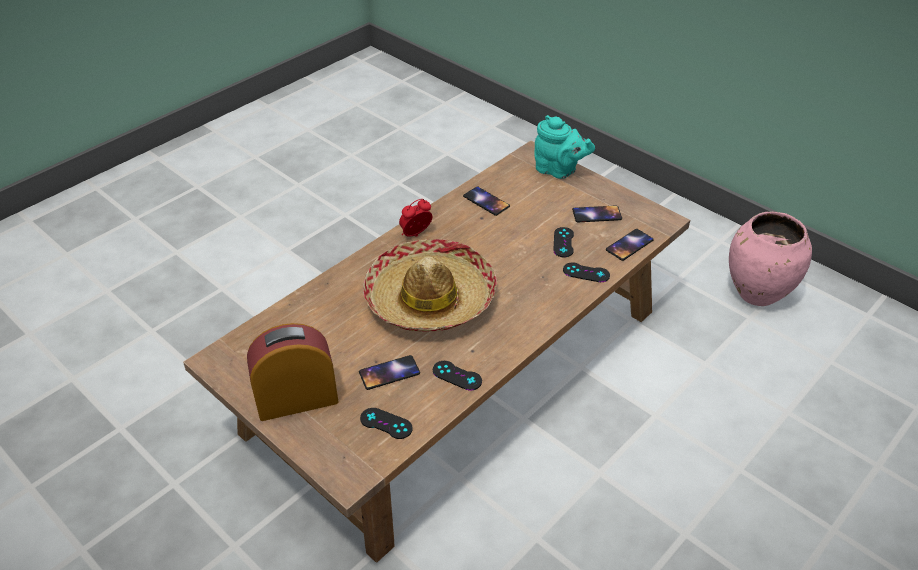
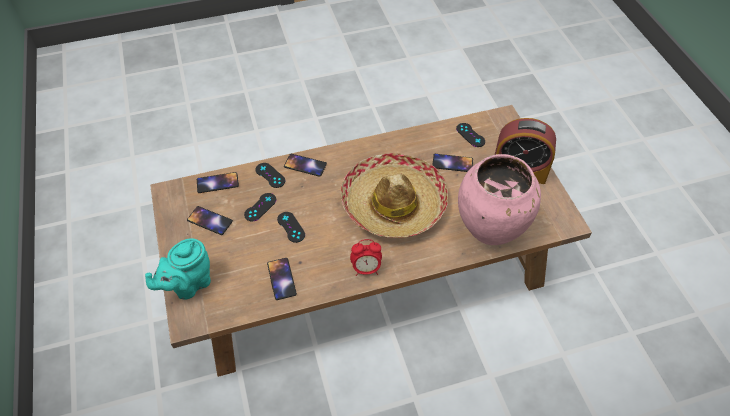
camera: 150 degrees left, 10 degrees up
black game controller [433,361,482,390] -> black game controller moved to [277,212,305,243]
turquoise teapot [535,115,595,179] -> turquoise teapot turned 105 degrees counterclockwise [145,238,211,300]
pink vase [729,211,812,306] -> pink vase moved to [458,154,541,245]
none -> phone [284,154,327,177]

